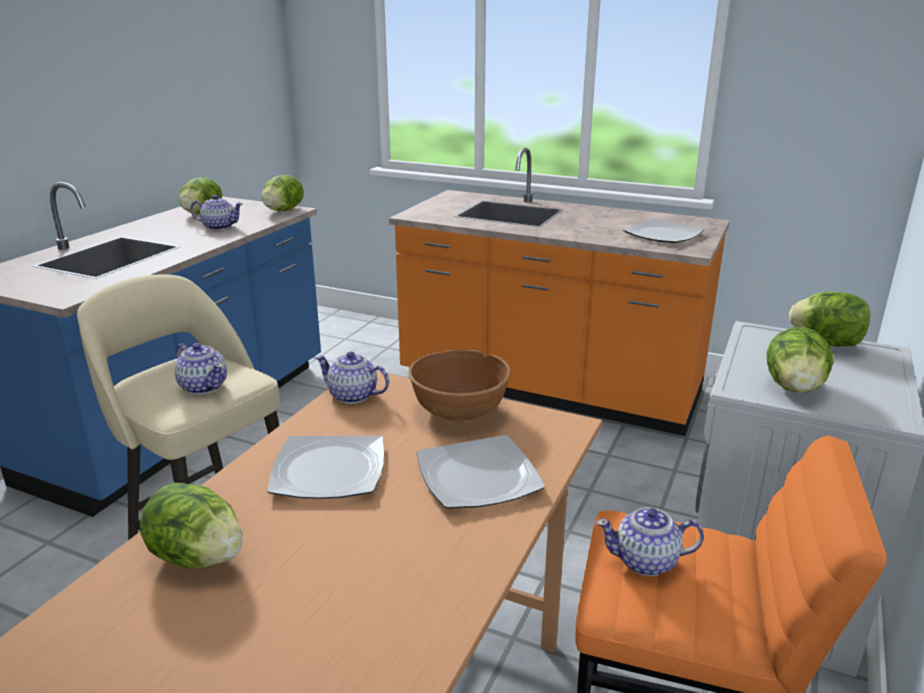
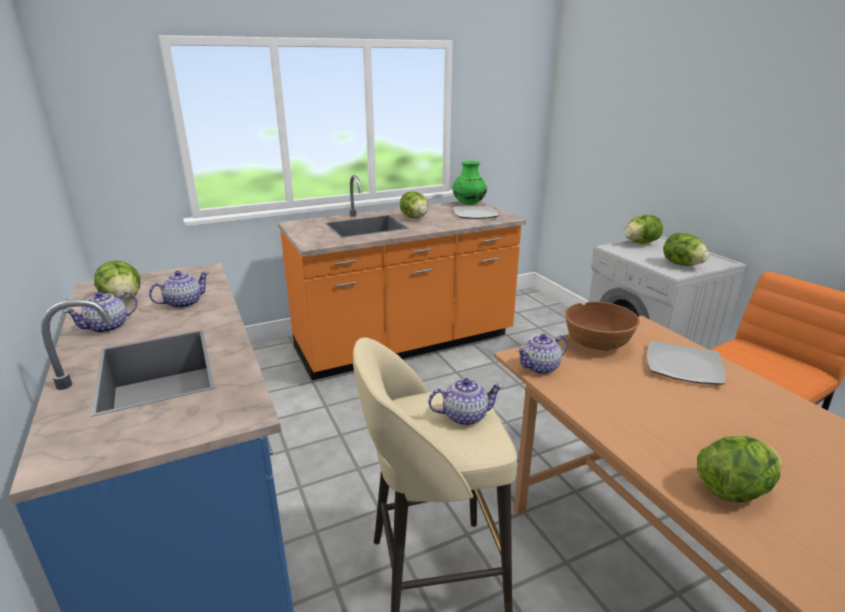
camera: 50 degrees left, 0 degrees up
lettuce [262,175,304,211] -> lettuce moved to [400,191,428,218]
plate [267,436,384,499] -> none
teapot [596,507,704,576] -> teapot moved to [63,291,138,333]
none -> green vase [453,161,487,205]

